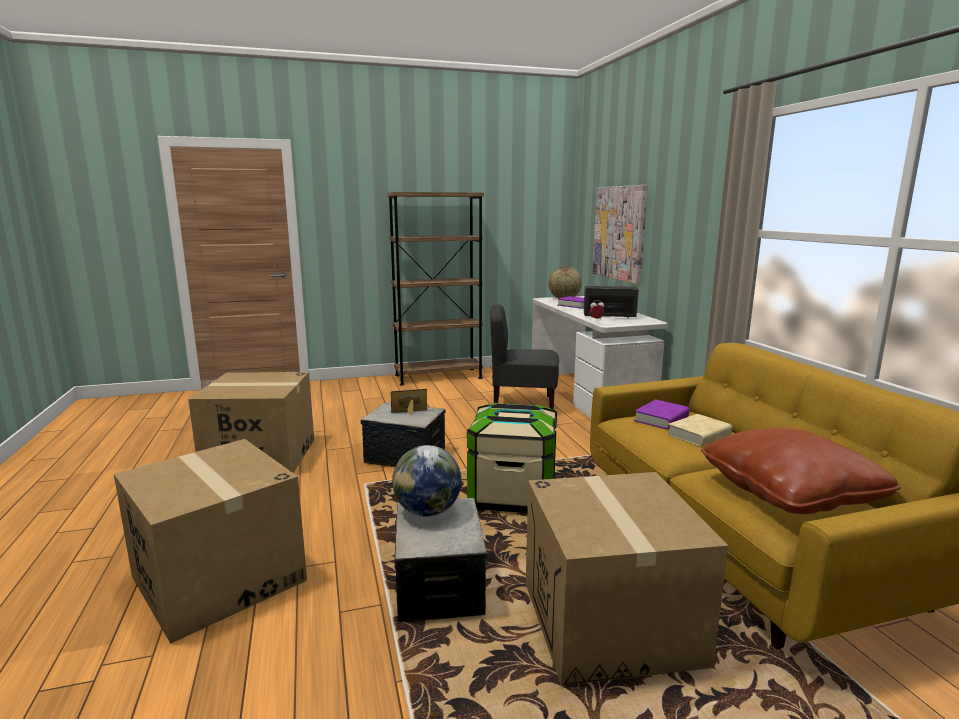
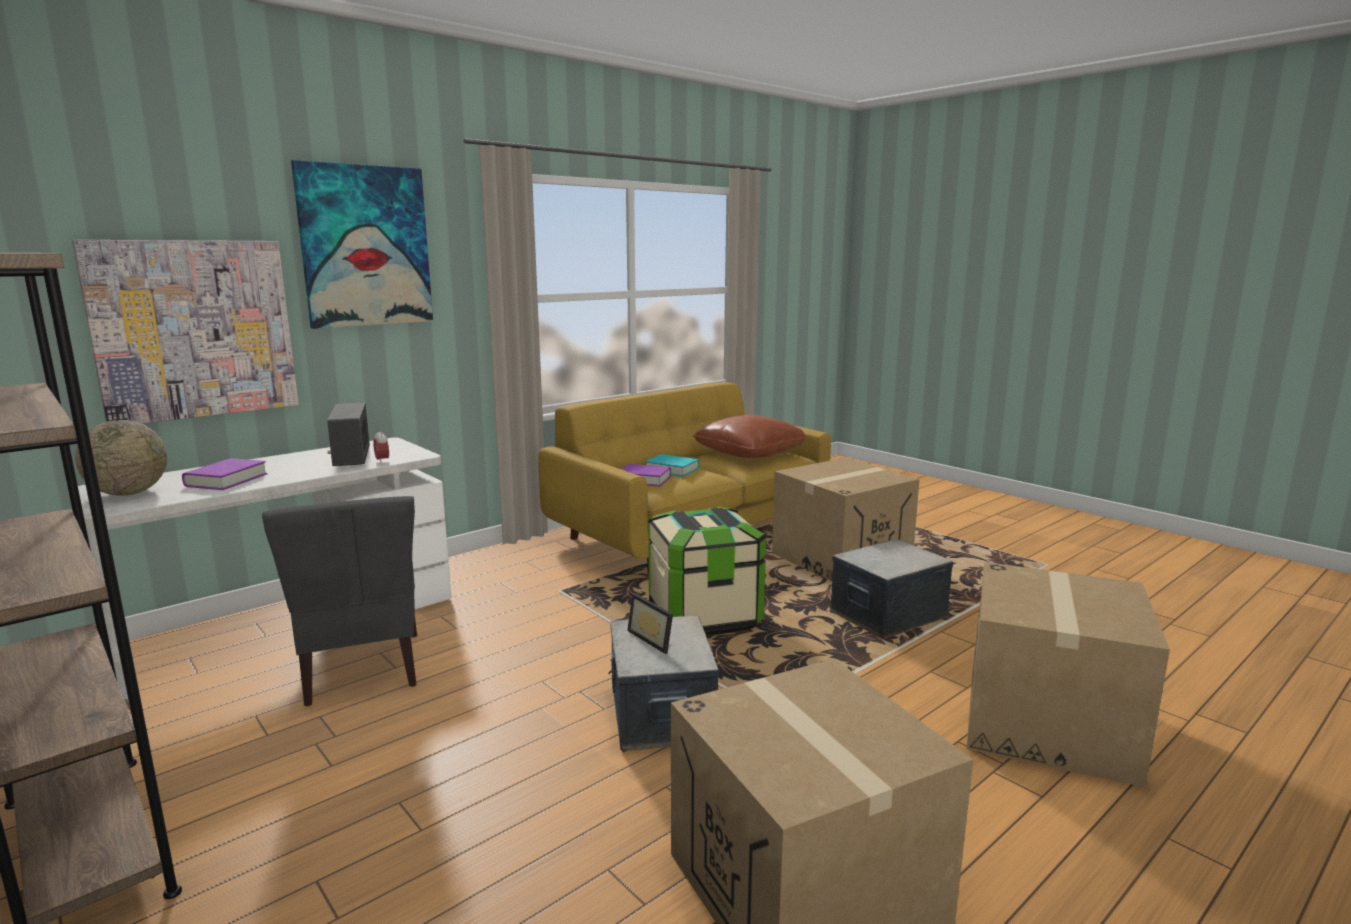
camera: 115 degrees left, 0 degrees up
globe [392,445,462,517] -> none
beige book [667,414,732,447] -> turquoise book [645,454,699,477]
none -> picture [291,160,433,329]

